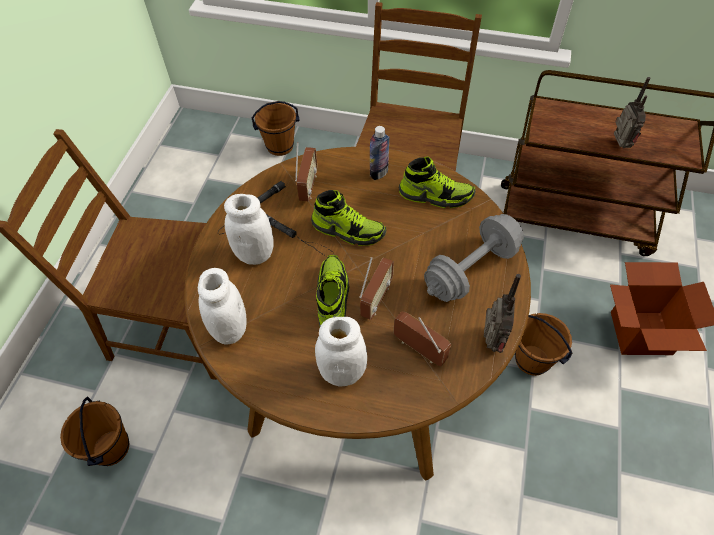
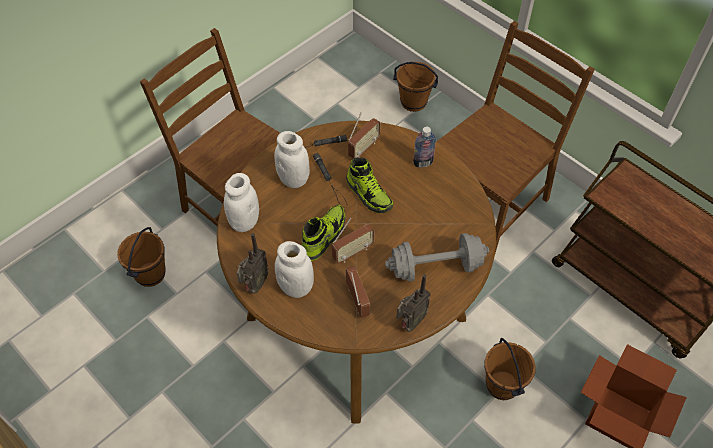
camera: 30 degrees right, 0 degrees up
shoe [399,157,476,208] -> none
radio [614,77,650,148] -> radio moved to [237,233,269,294]

